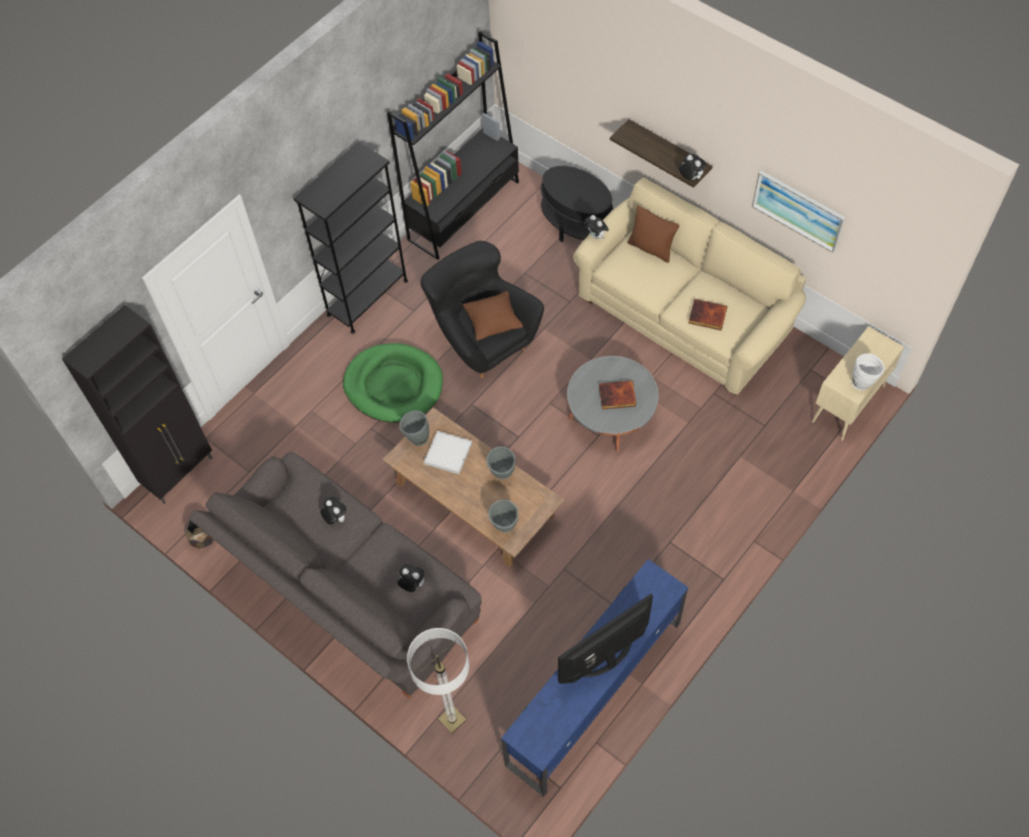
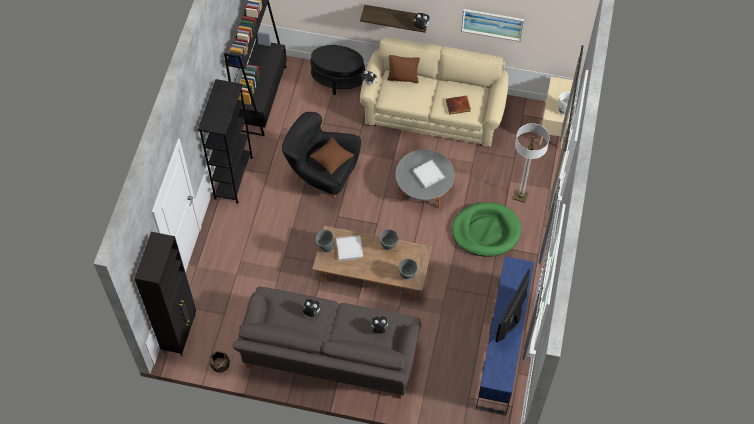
camera: 30 degrees left, 0 degrees up
green dog bed [343,343,443,423] -> green dog bed moved to [452,202,521,257]
floor lamp [407,628,469,734] -> floor lamp moved to [514,123,550,203]
book [599,380,636,409] -> white tray [412,160,445,188]

